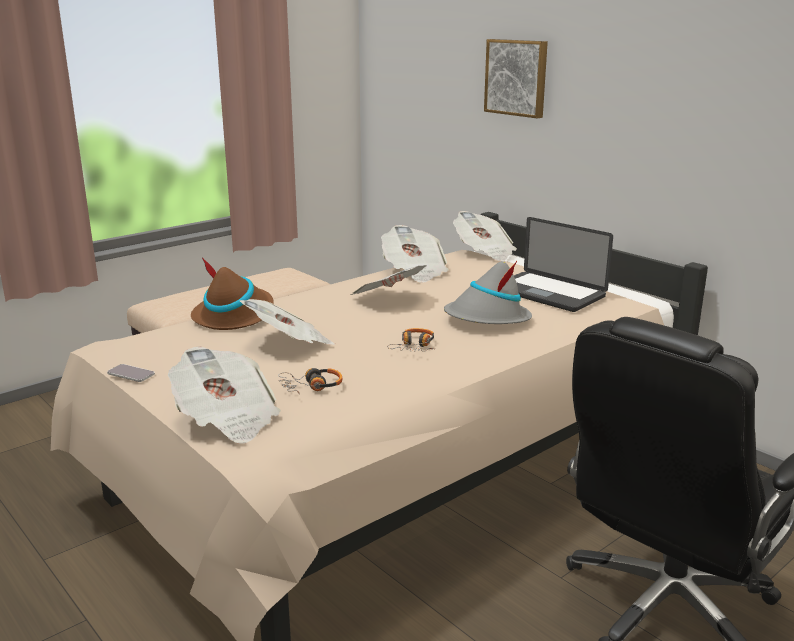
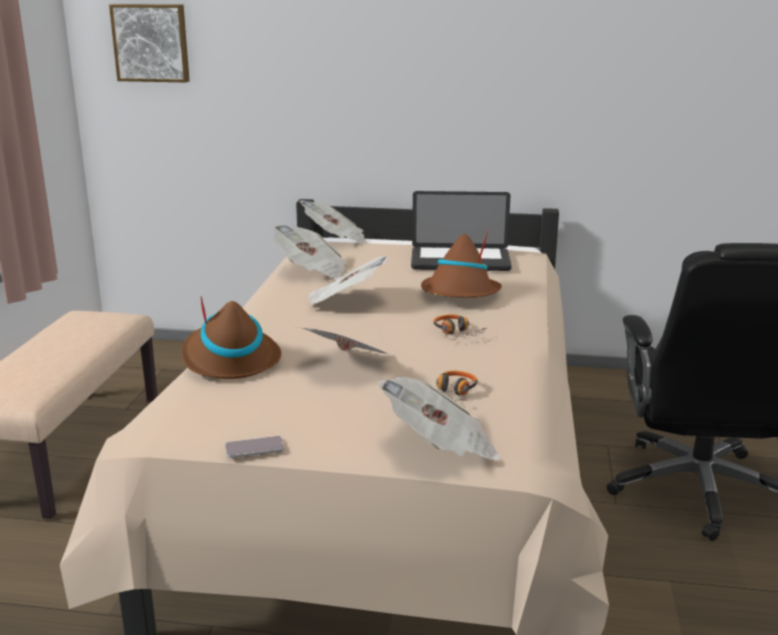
camera: 40 degrees left, 0 degrees up
grey hat [444,261,532,324] -> brown hat [421,231,502,298]
picture [484,39,548,118] -> picture moved to [109,4,190,82]

